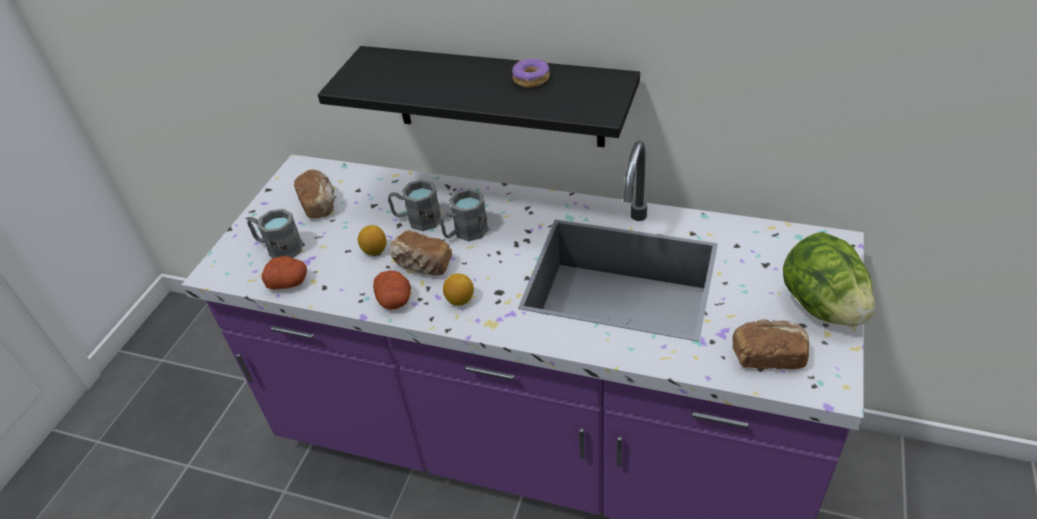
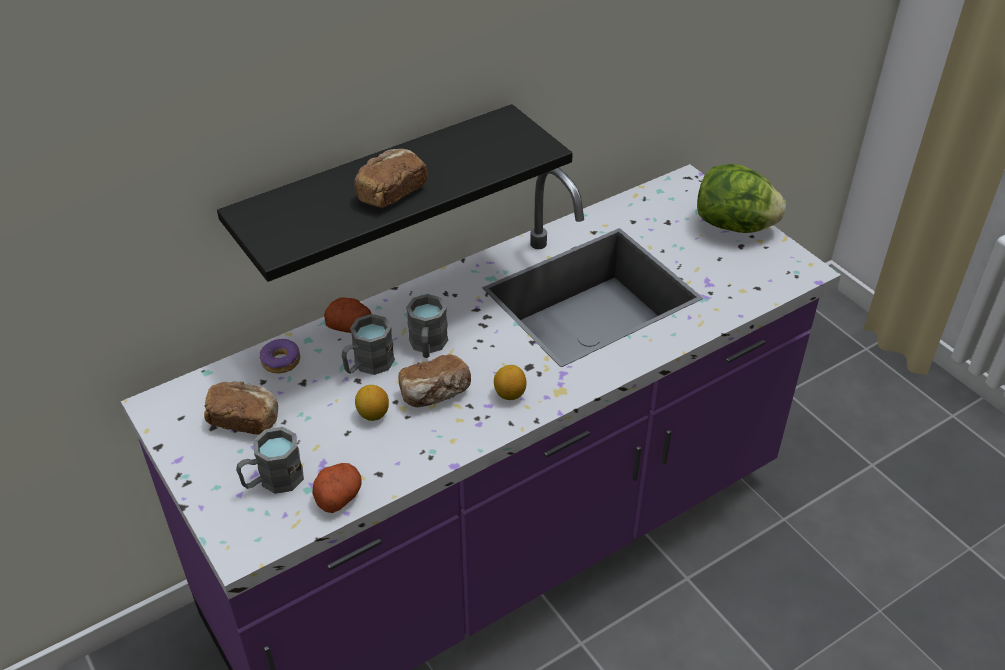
camera: 55 degrees left, 0 degrees up
potato [373,271,411,310] -> potato moved to [324,297,371,333]
donut [512,59,550,88] -> donut moved to [259,339,300,374]
bread [733,319,809,369] -> bread moved to [354,149,428,208]

